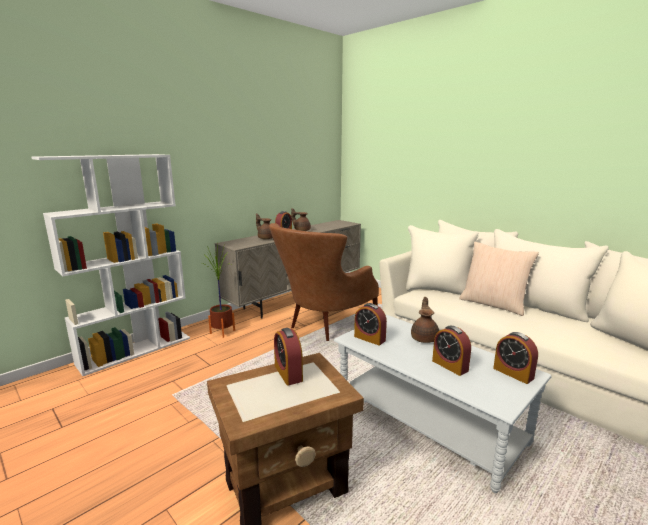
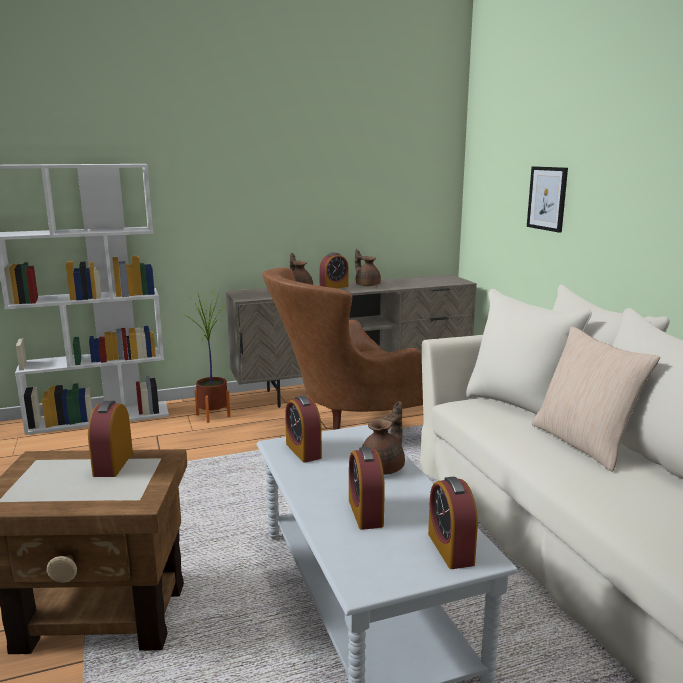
camera: 25 degrees right, 0 degrees up
none -> picture [527,166,568,233]

